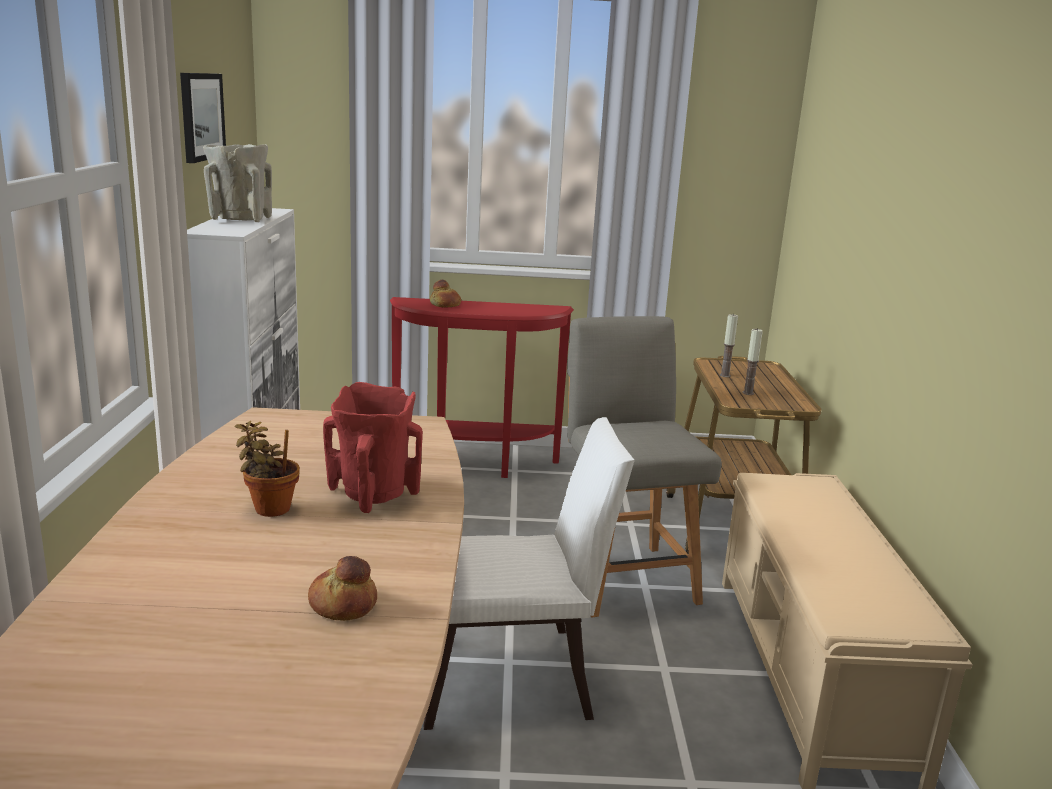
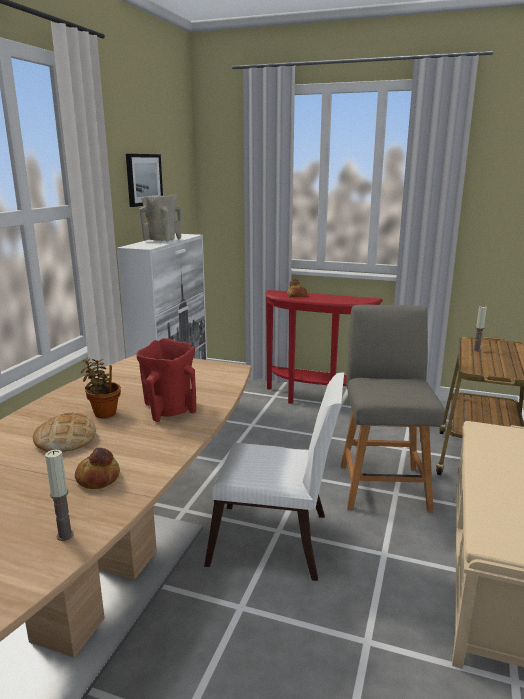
camera: 20 degrees right, 0 degrees up
candle [742,328,763,395] -> candle moved to [45,450,74,541]
none -> bread [33,412,96,452]

